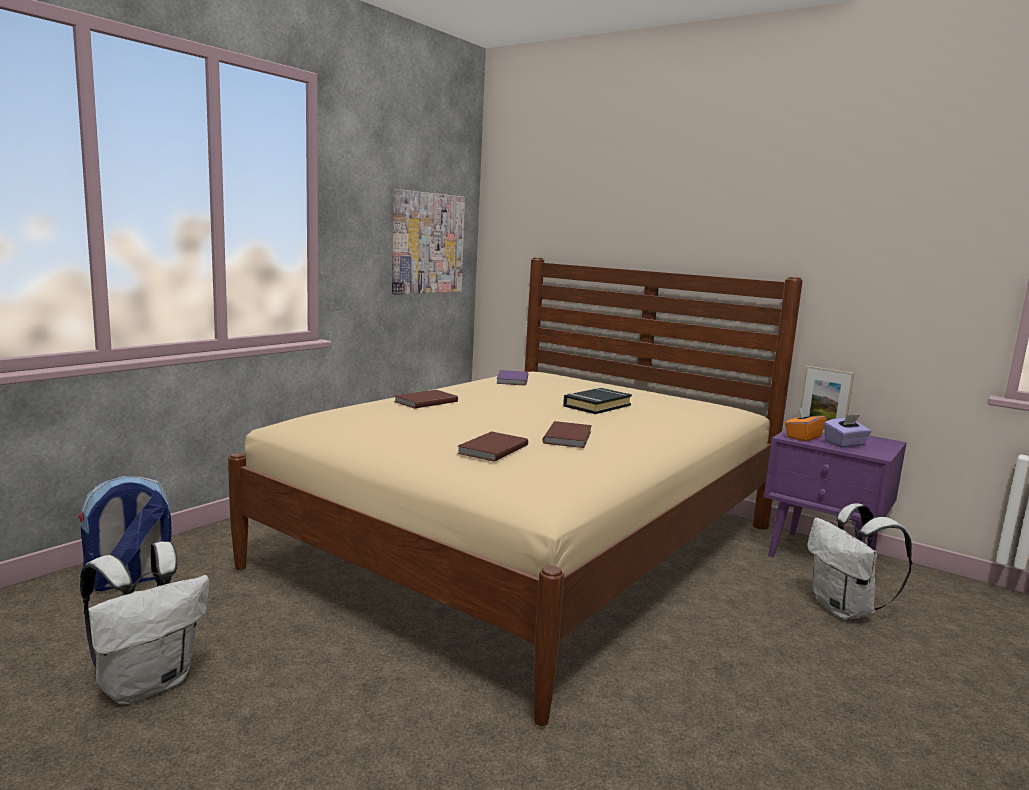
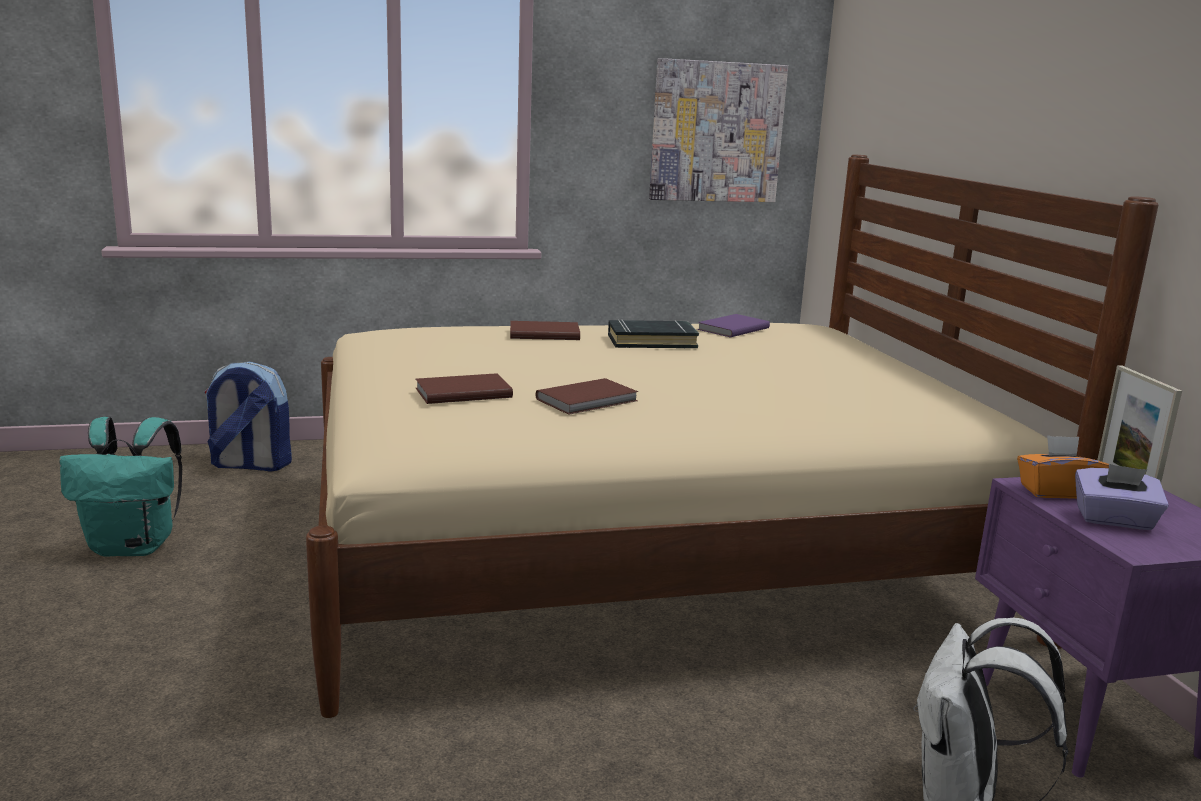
camera: 40 degrees right, 5 degrees up
white backpack [80,542,209,704] -> turquoise backpack [59,417,182,556]
black book [563,388,632,414] -> black book moved to [608,319,699,348]

